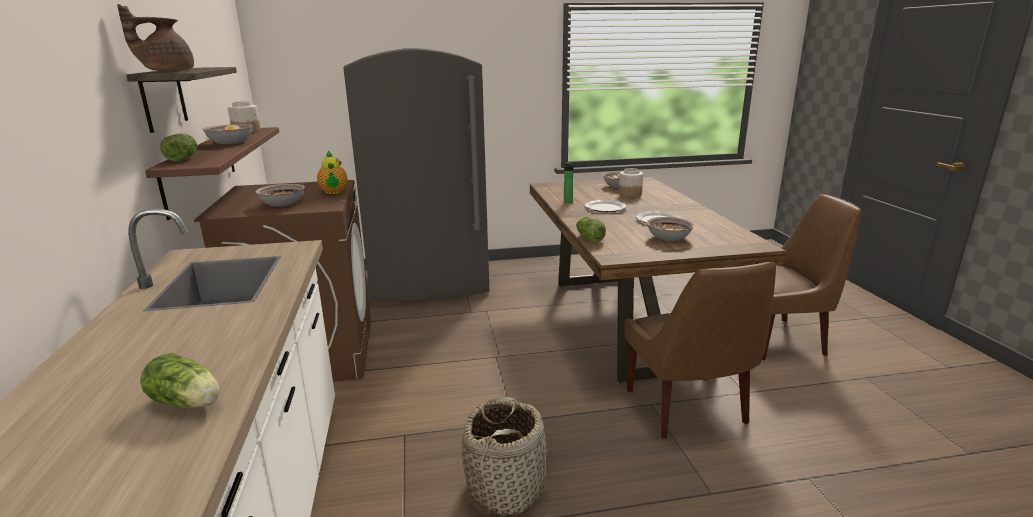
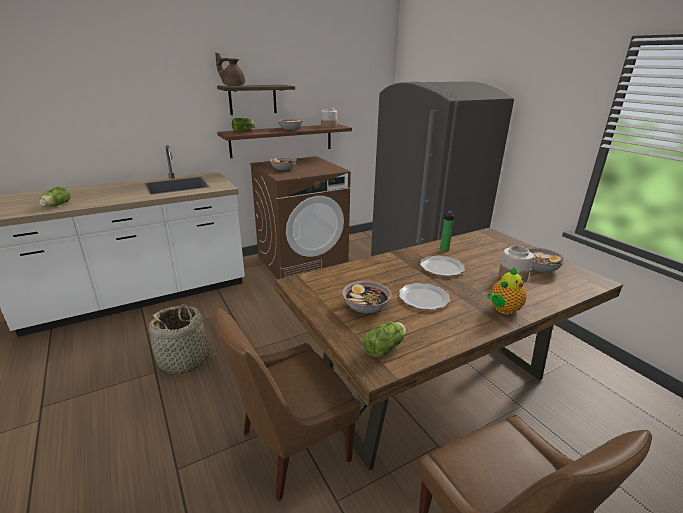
camera: 70 degrees right, 5 degrees up
teapot [317,150,348,194] -> teapot moved to [487,268,527,314]
lettuce [576,217,606,243] -> lettuce moved to [363,322,406,358]

